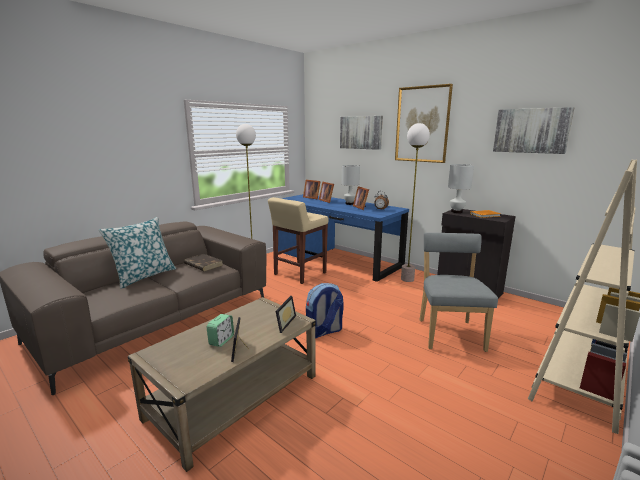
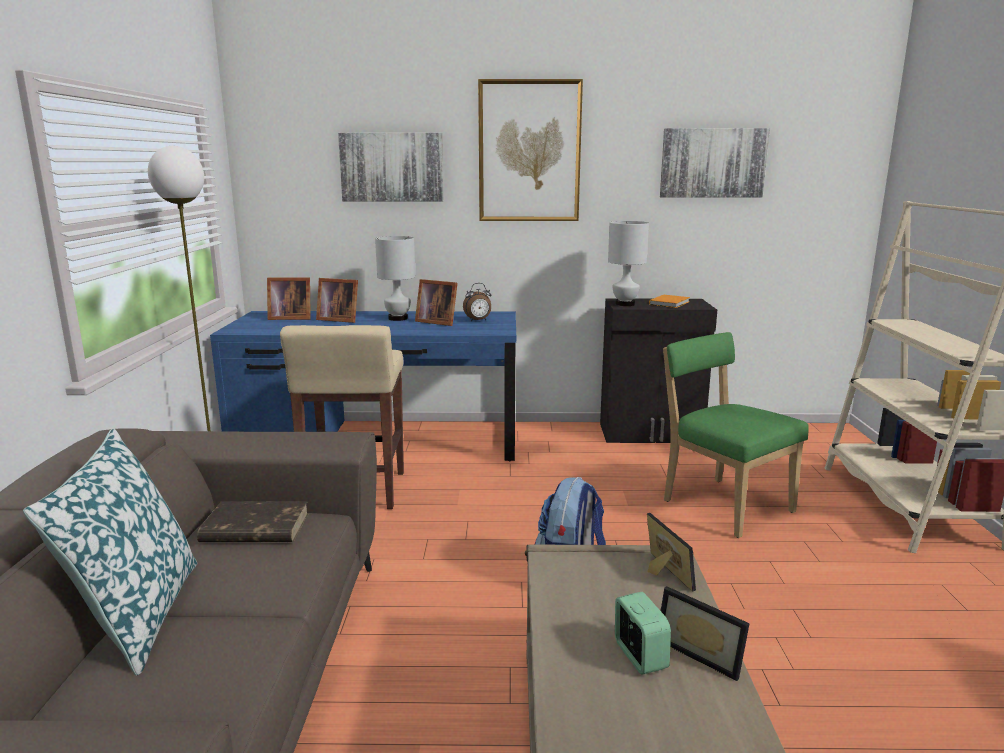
camera: 40 degrees left, 0 degrees up
floor lamp [401,123,430,282] -> none
grey chair [419,233,498,352] -> green chair [663,332,808,538]

